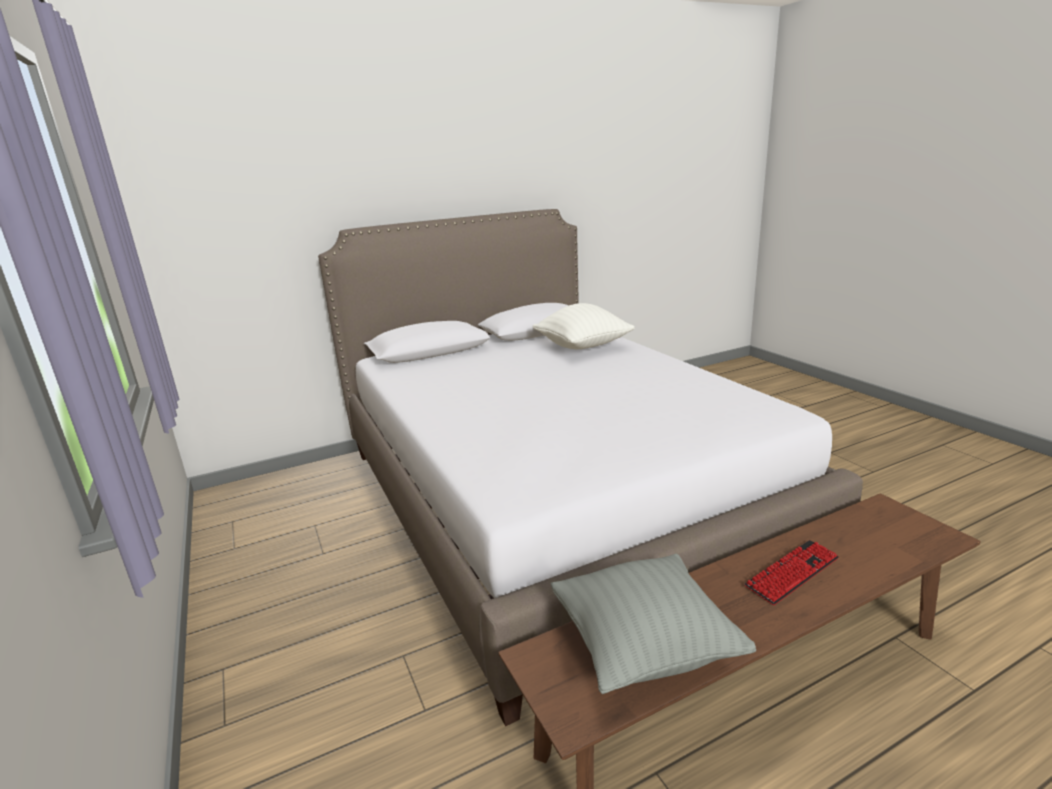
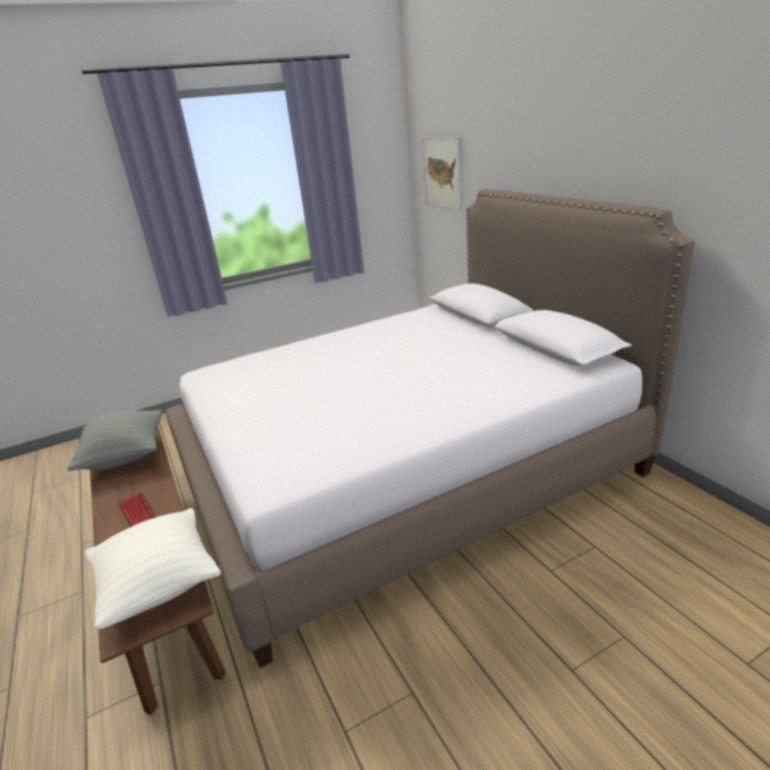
camera: 90 degrees right, 5 degrees up
white pillow [533,303,635,349] -> white pillow moved to [85,508,221,630]
none -> picture [422,137,463,211]

